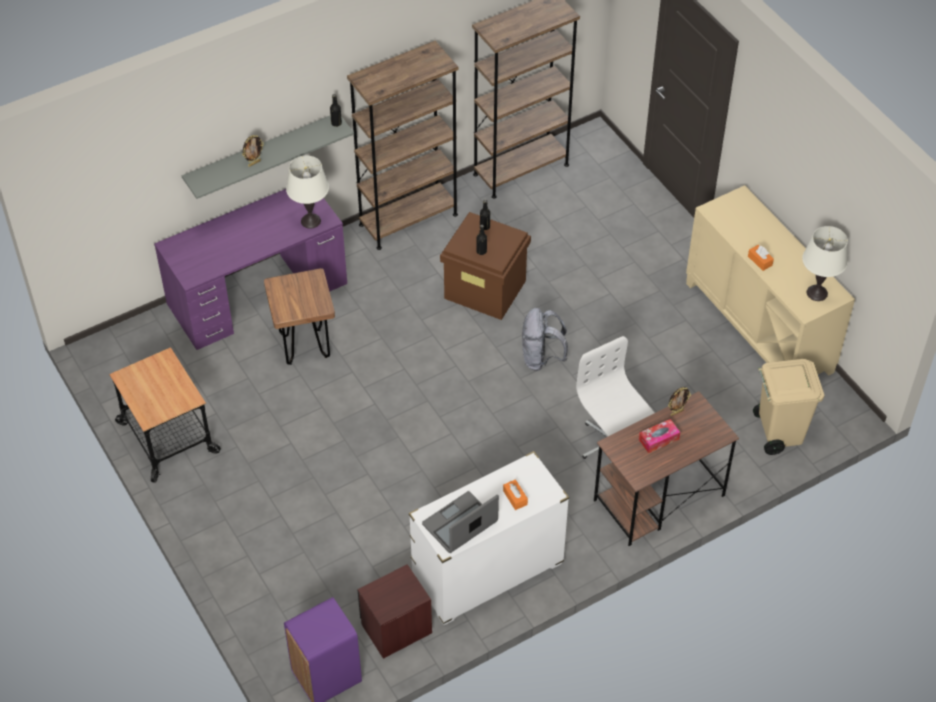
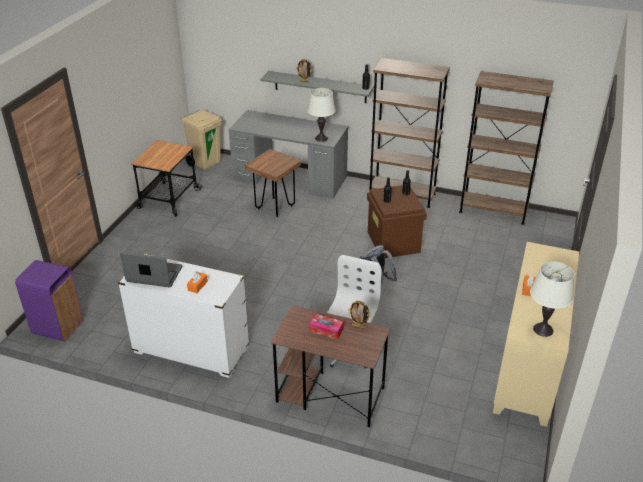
camera: 50 degrees right, 15 degrees down
purple desk [154,189,347,350] -> grey desk [229,110,348,199]
brown nightstand [357,564,432,659] -> none
beige trash can [753,359,825,455] -> beige trash can moved to [182,110,222,170]

